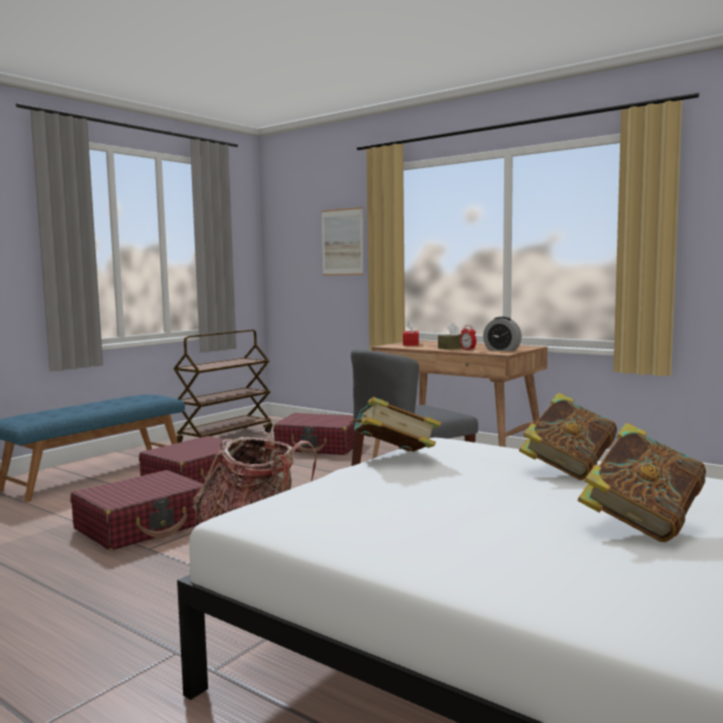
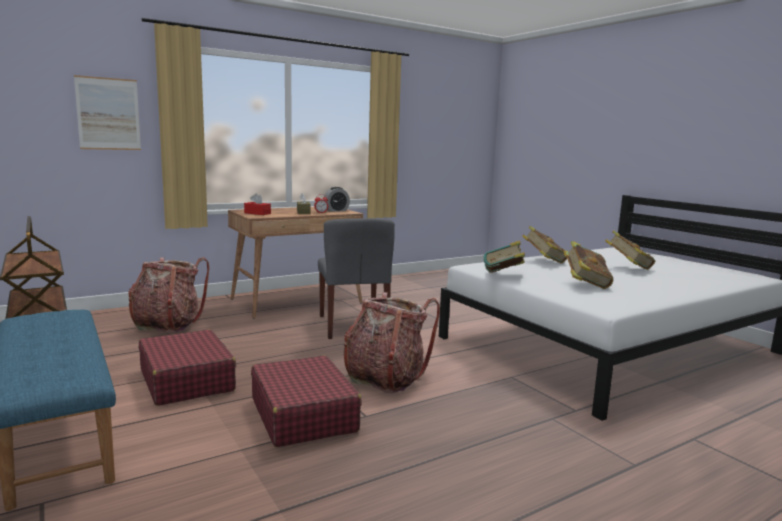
camera: 70 degrees left, 5 degrees up
red suitcase [273,413,354,455] -> backpack [129,257,209,333]
none -> book [564,241,613,289]

